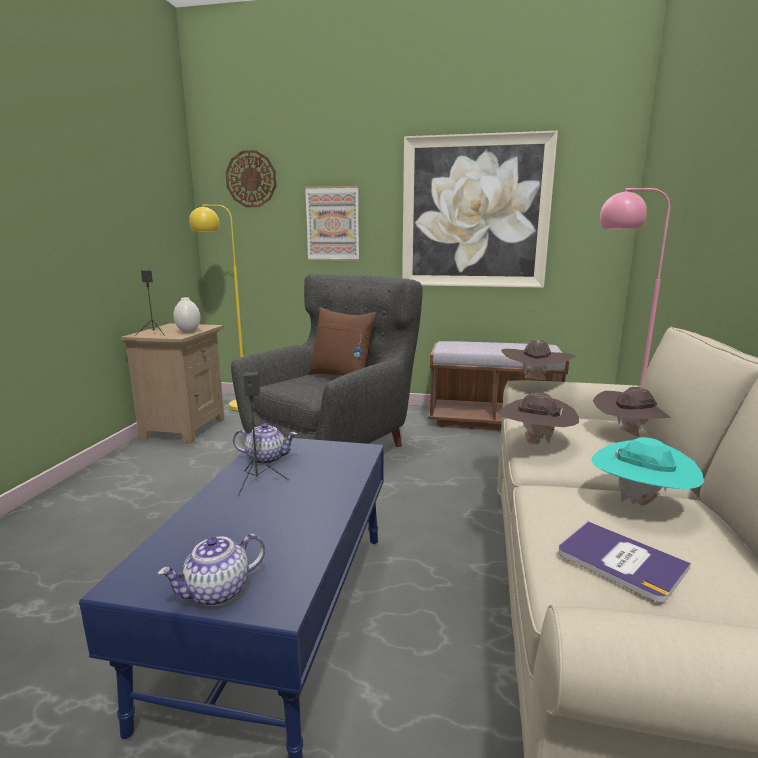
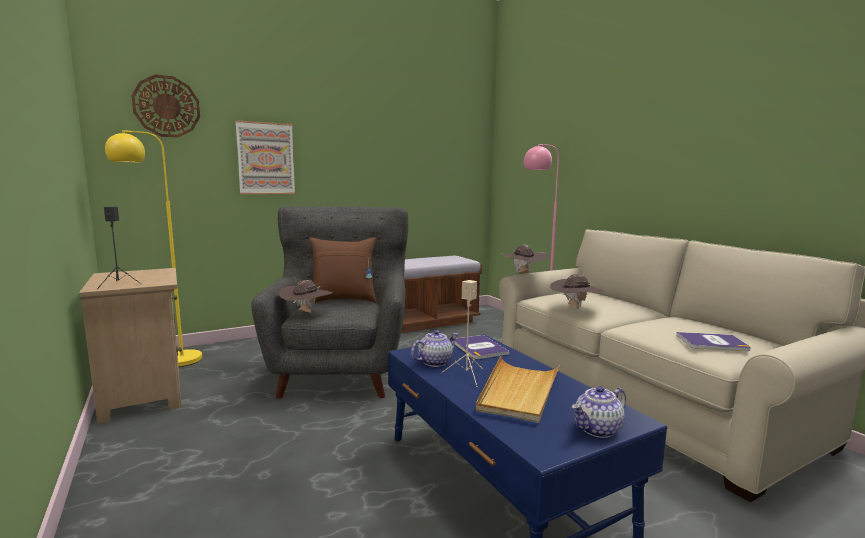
camera: 40 degrees left, 5 degrees down
teapot [158,534,265,606] -> teapot turned 45 degrees clockwise [572,386,626,438]
white vase [174,297,200,333] -> none
black speaker [238,372,289,496] -> beige speaker [441,280,483,387]
picture [402,131,558,288] -> none
turquoise hat [591,437,704,506] -> none
brown hat [593,387,671,437] -> brown hat moved to [278,280,333,313]
none -> book [455,335,509,359]
none -> beige tray [476,356,560,423]

